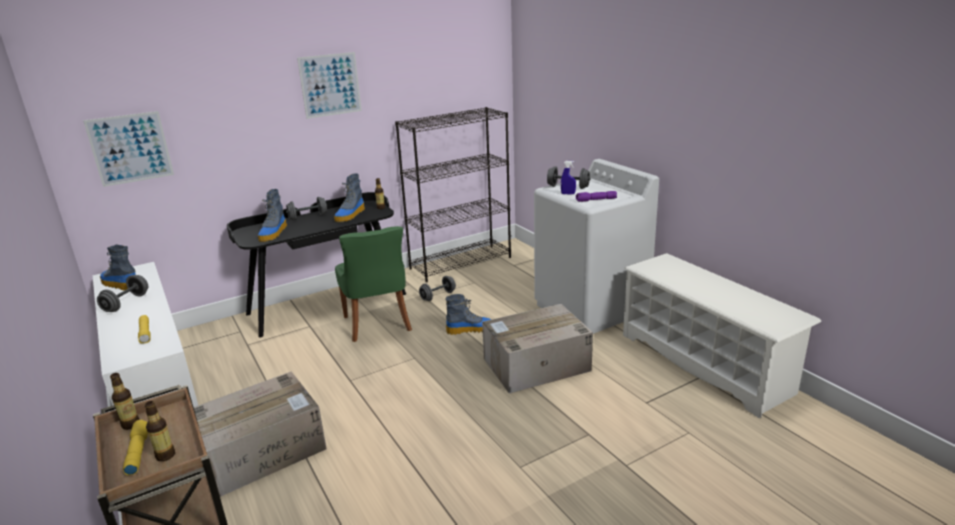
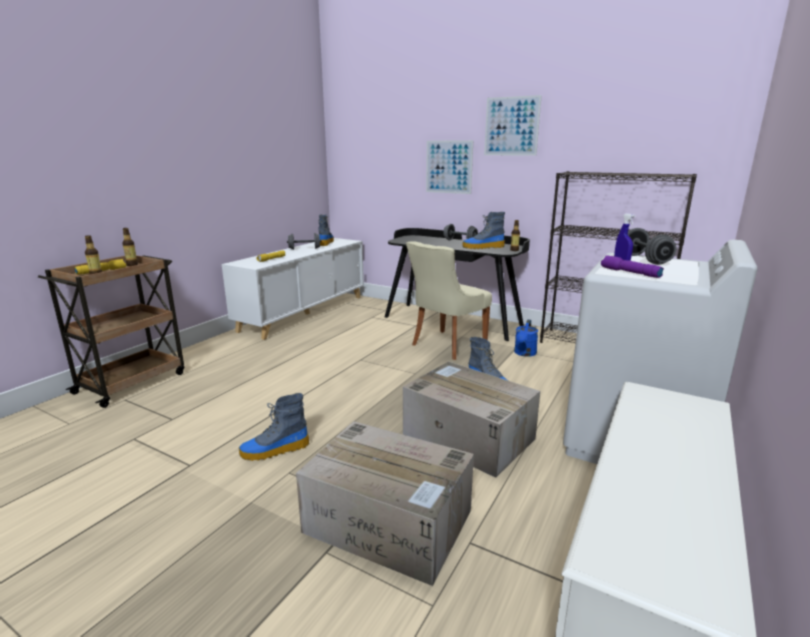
camera: 60 degrees right, 5 degrees down
picture [83,111,174,187] -> picture moved to [426,140,473,194]
cardboard box [194,371,327,497] -> cardboard box moved to [296,421,474,586]
boot [258,189,287,242] -> boot moved to [239,393,309,461]
green chair [335,226,412,342] -> beige chair [406,241,492,360]
grey dumbbell [419,276,456,301] -> blue watering can [514,320,538,357]

